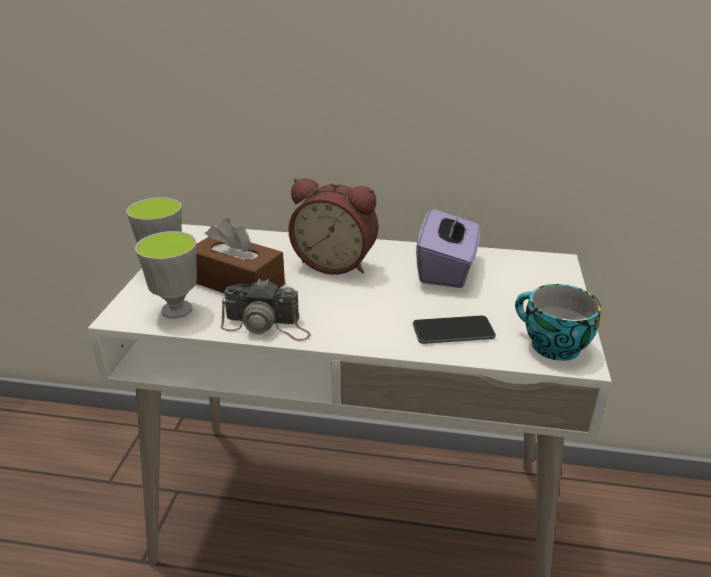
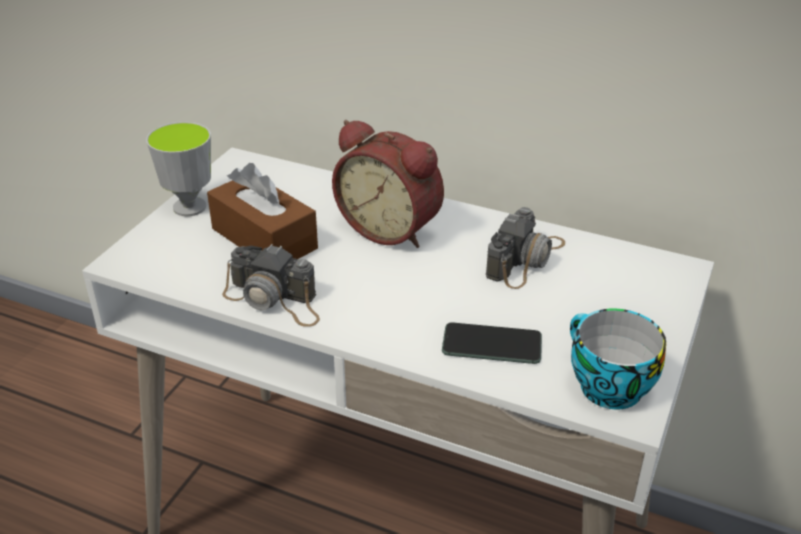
camera: 15 degrees right, 5 degrees up
cup [135,231,197,319] -> none
purple tissue box [416,204,480,288] -> camera [486,207,565,289]

